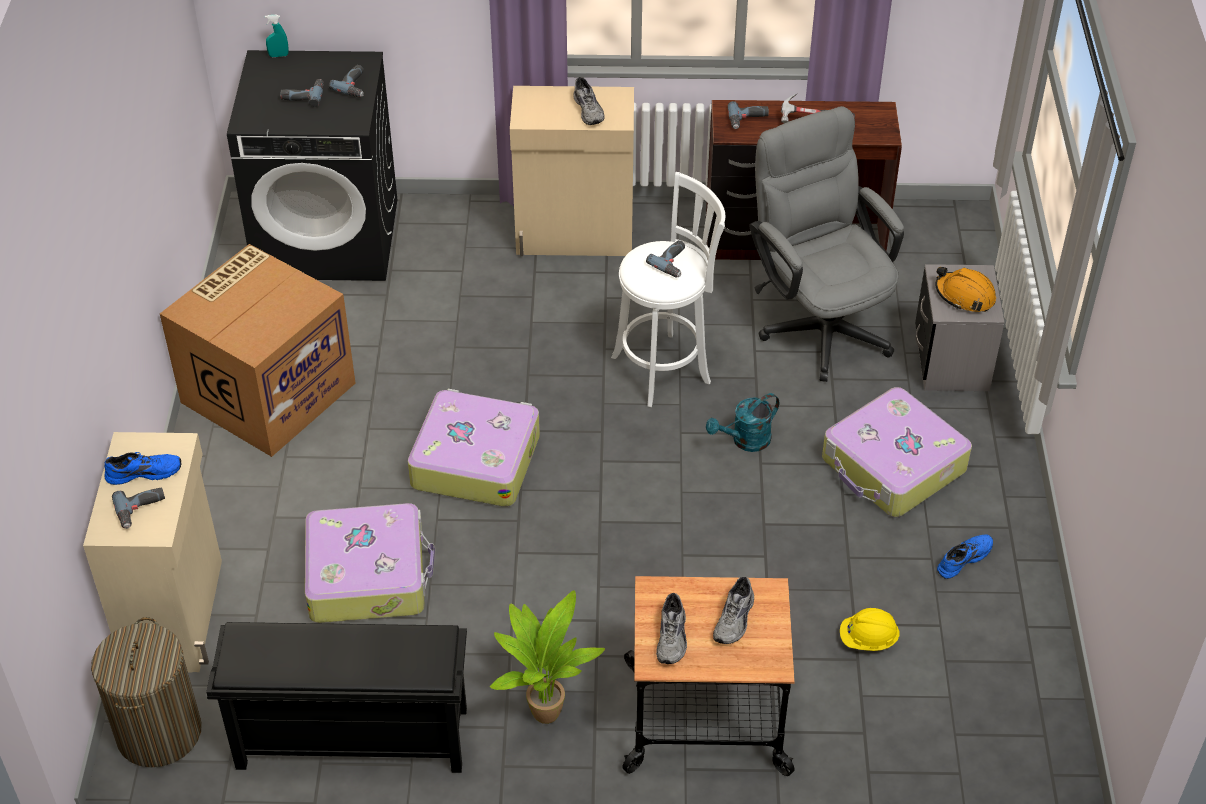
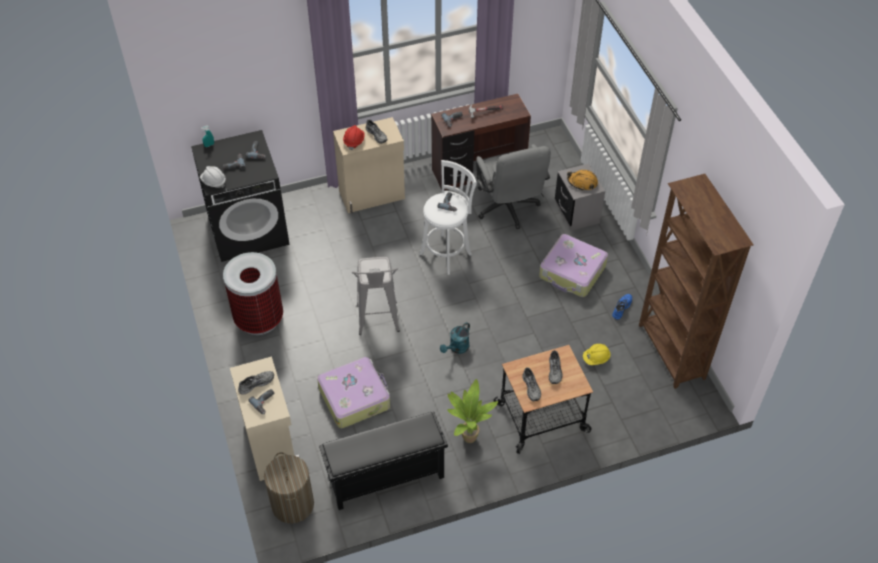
camera: 20 degrees left, 5 degrees up
blue shoe [104,452,181,485] -> grey shoe [238,371,274,395]
cardboard box [160,244,355,457] -> trash can [223,252,283,335]
suitcase [408,389,540,507] -> grey stool [352,257,400,335]
turquoise watering can [706,393,779,452] -> turquoise watering can moved to [440,322,470,354]
grey office chair [749,106,904,382] -> grey office chair turned 150 degrees counterclockwise [476,144,551,229]
none -> white hard hat [200,166,226,188]
none -> red hard hat [343,125,365,150]
none -> brown bookcase [639,174,754,389]

